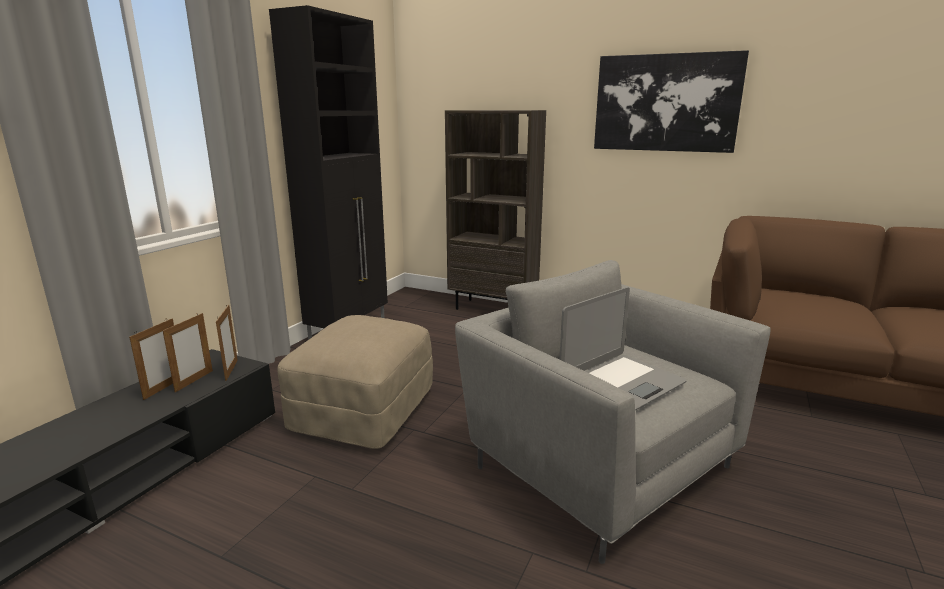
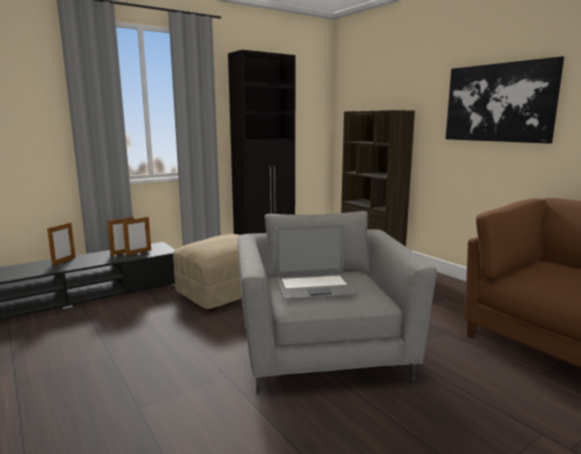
camera: 30 degrees right, 5 degrees down
picture frame [216,305,238,381] -> picture frame moved to [47,223,76,266]

